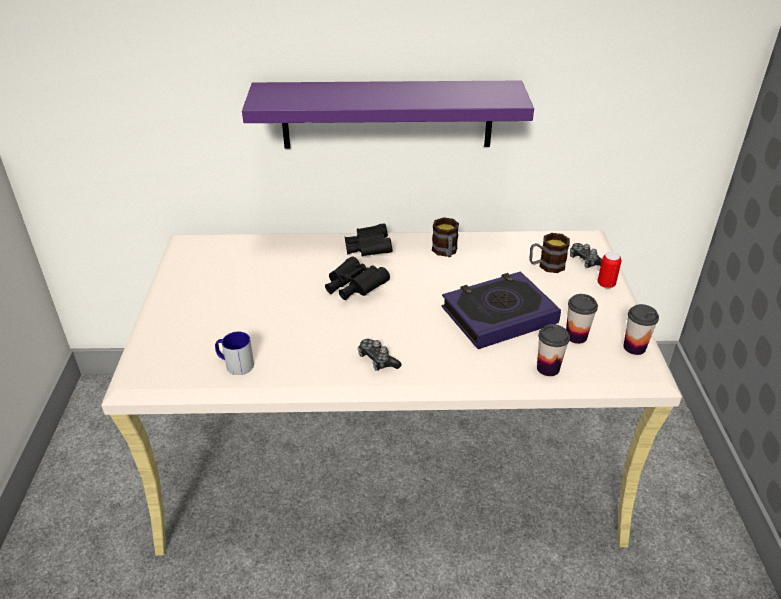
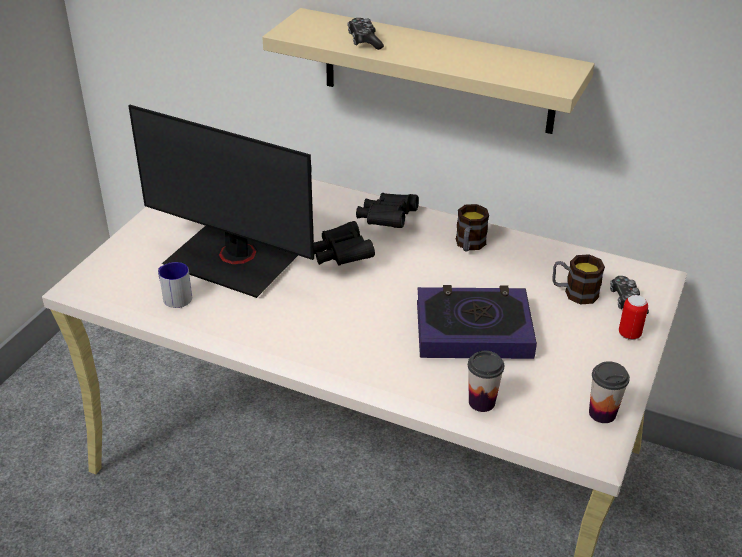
camera: 25 degrees right, 0 degrees up
purple shelf [242,81,534,148] -> beige shelf [262,8,595,134]
game controller [358,339,402,371] -> game controller moved to [347,18,384,50]
cup [566,294,598,344] -> none
none -> monitor [128,105,314,298]

